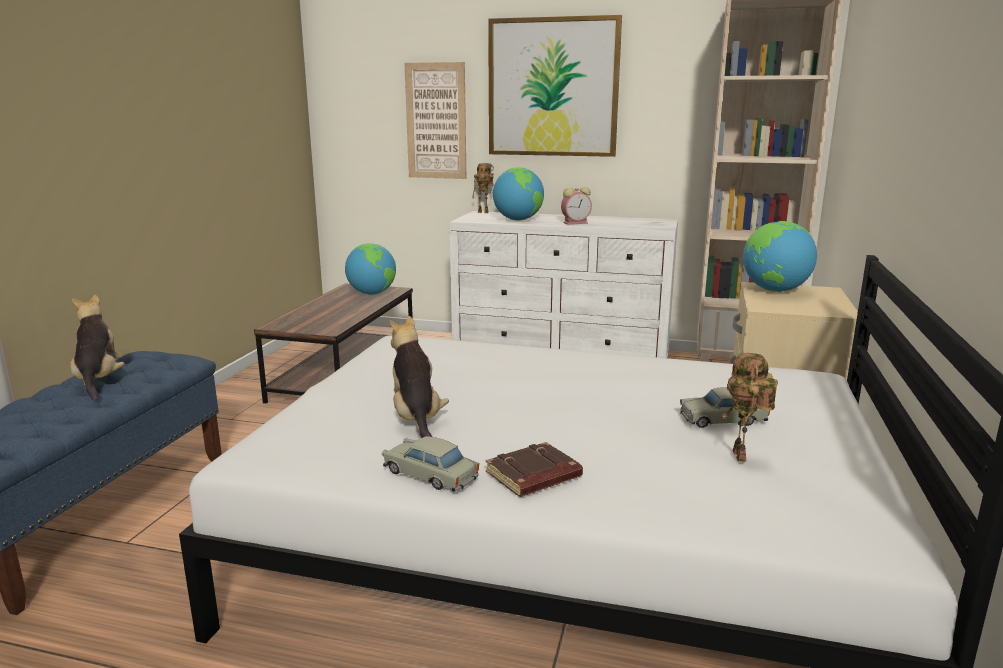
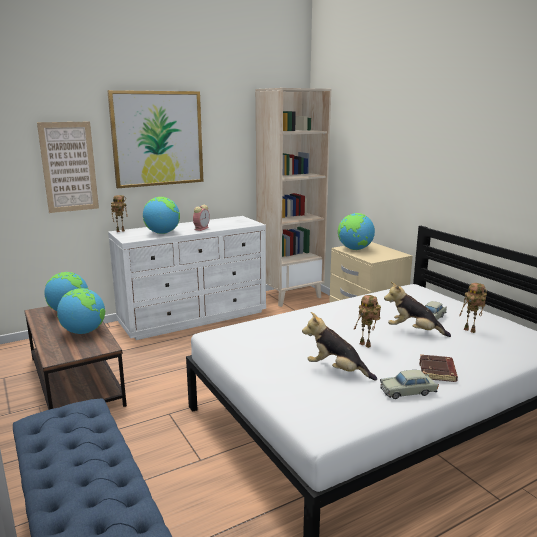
camera: 45 degrees left, 0 degrees up
plush toy [70,295,125,400] -> plush toy moved to [384,282,451,337]
none -> globe [57,288,105,334]
none -> toy robot [354,295,381,348]

